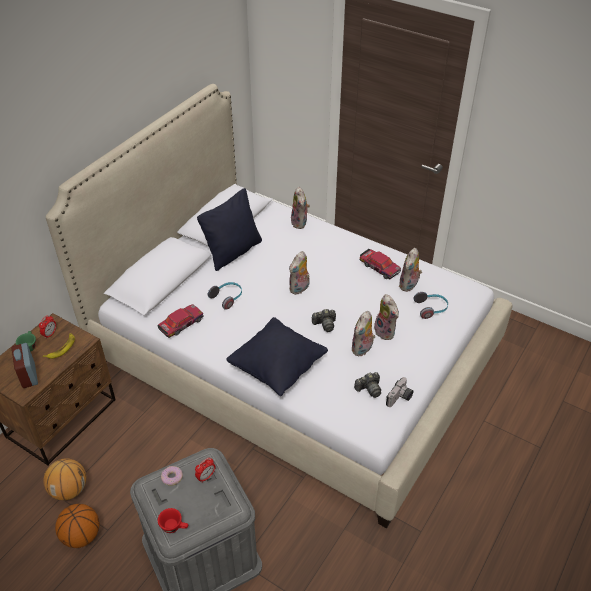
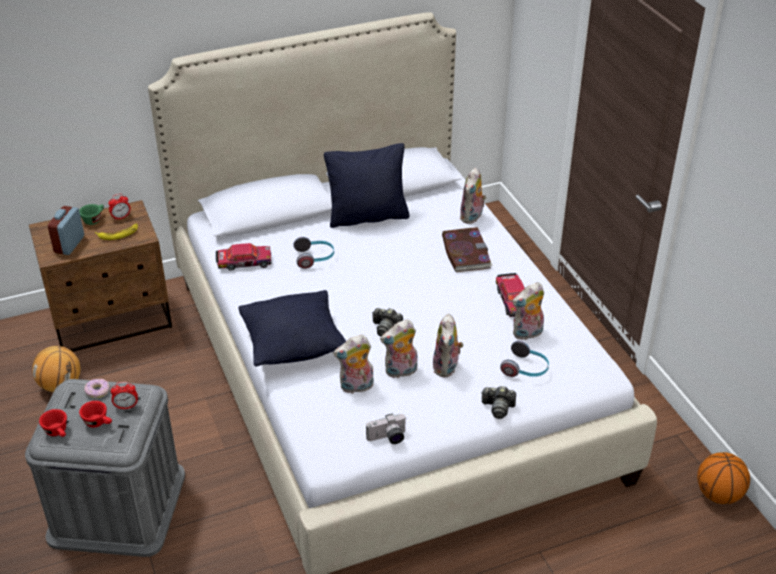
camera: 35 degrees right, 5 degrees down
basketball [55,504,99,548] -> basketball moved to [697,452,750,504]
plush toy [289,251,310,295] -> plush toy moved to [333,334,374,394]
camera [354,372,381,398] -> camera moved to [481,386,516,419]
none -> red cup [79,401,112,428]
none -> book [442,227,493,272]

